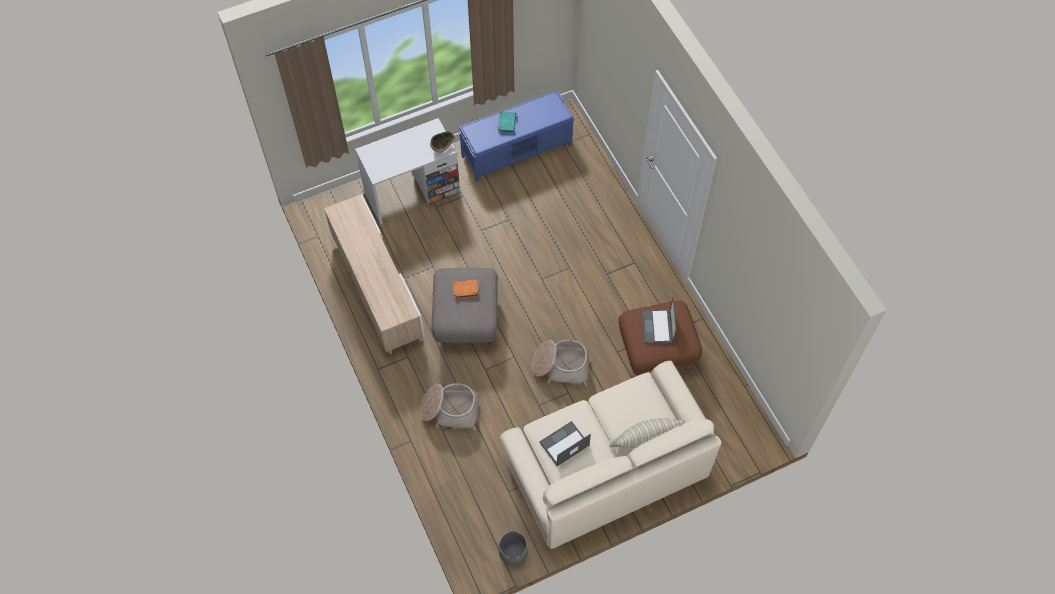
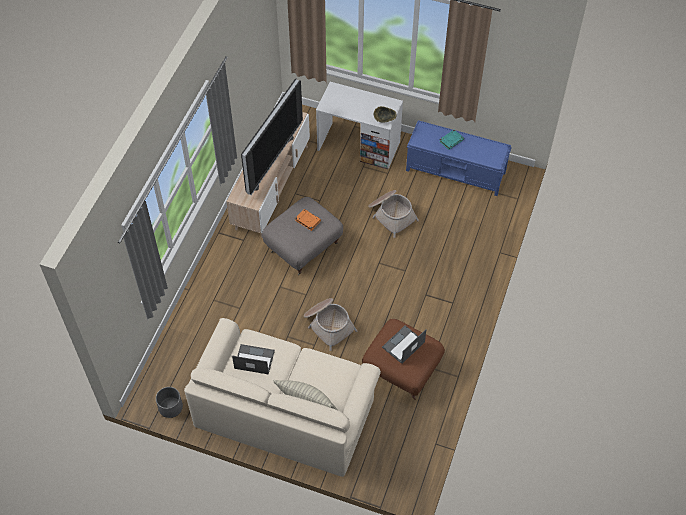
camera: 45 degrees right, 5 degrees down
basket [421,383,480,431] -> basket moved to [368,190,419,238]
none -> television [241,78,303,195]

